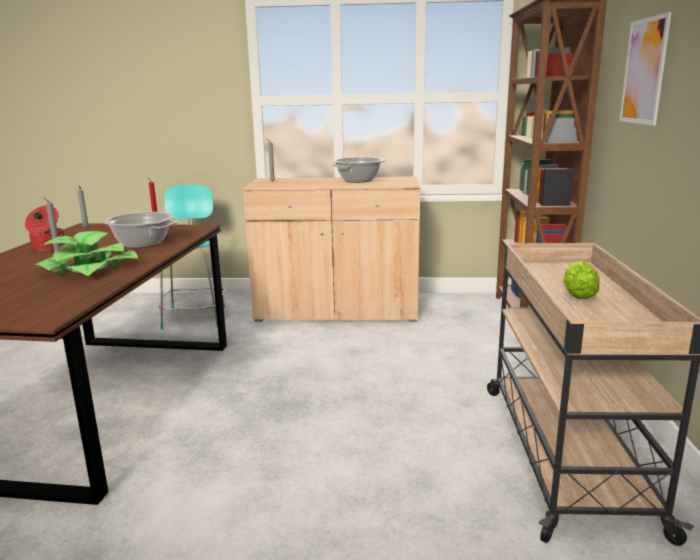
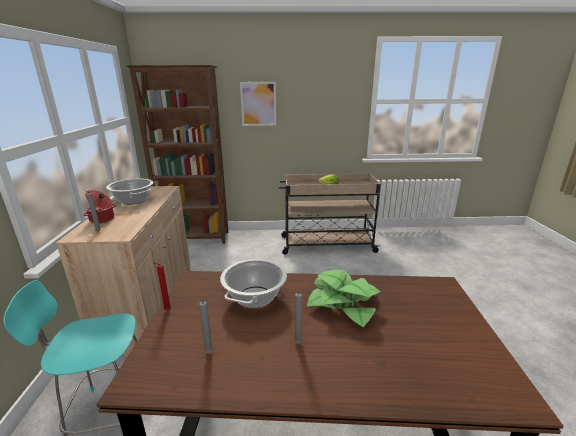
camera: 95 degrees left, 5 degrees up
cooking pot [25,206,66,252] -> cooking pot moved to [84,190,116,223]

